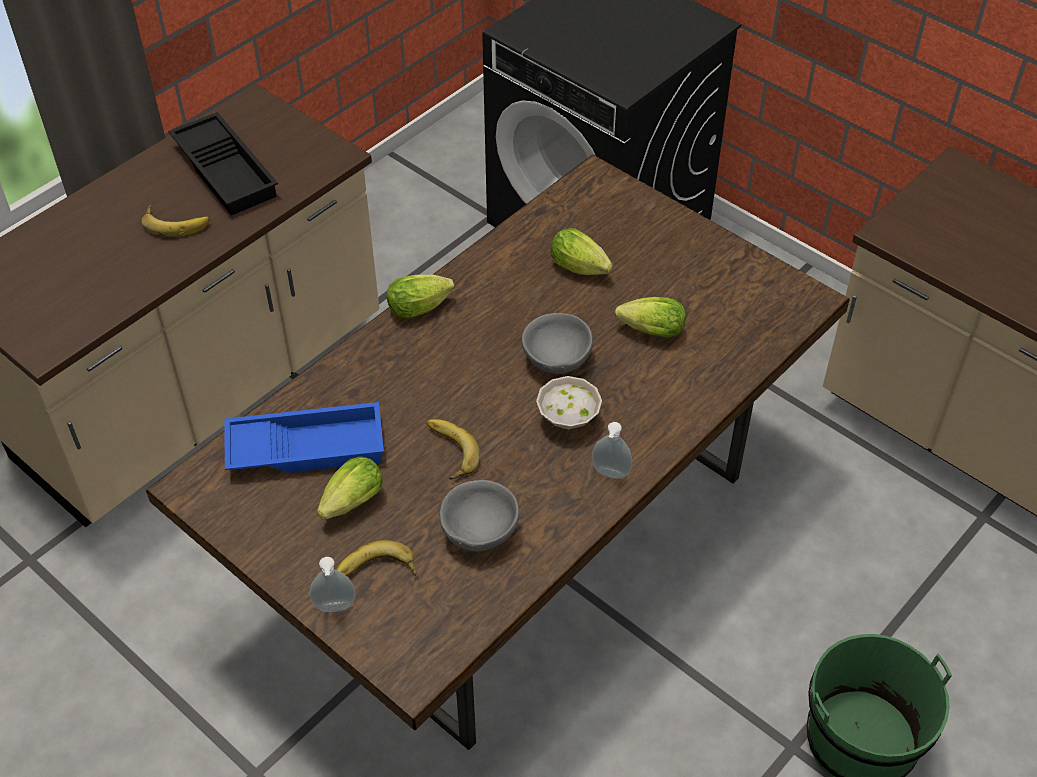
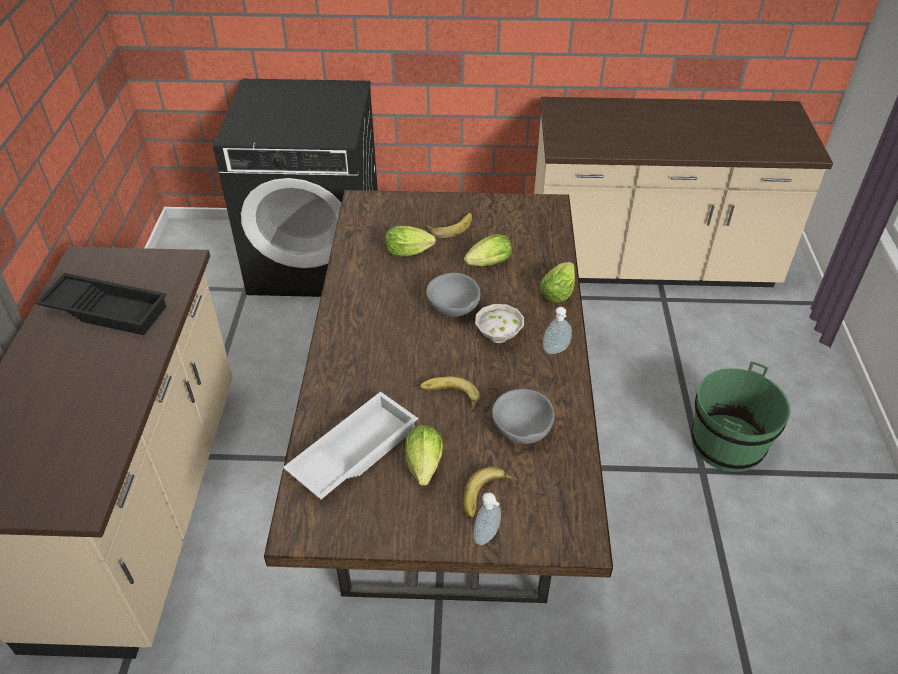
camera: 40 degrees left, 5 degrees down
banana [141,204,210,237] -> banana moved to [426,213,472,238]
blue tray [225,402,384,473] -> white tray [283,391,418,500]
lettuce [387,275,455,319] -> lettuce moved to [540,262,575,303]

